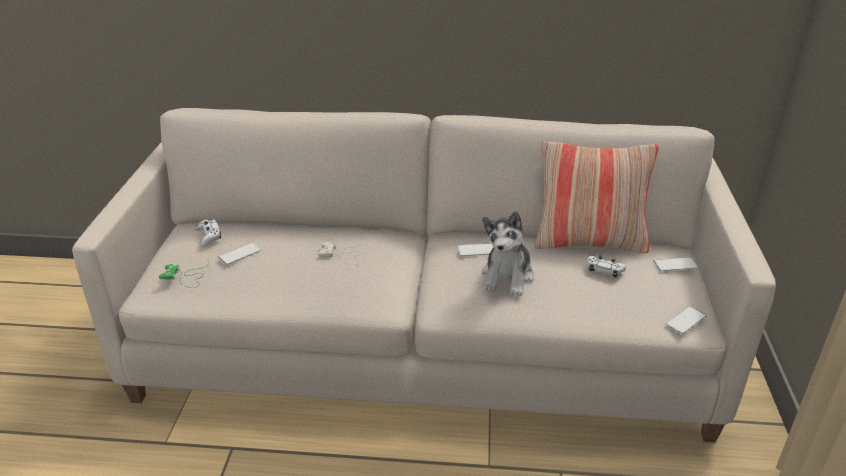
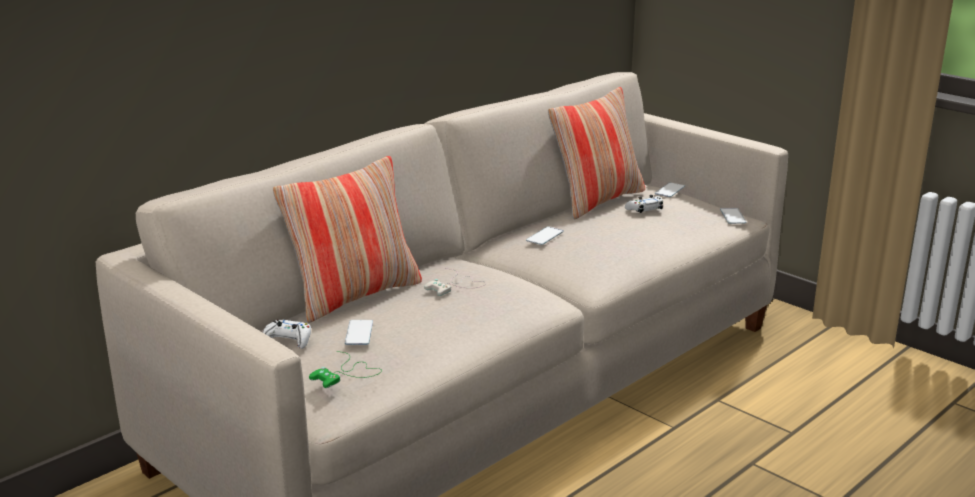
camera: 50 degrees left, 10 degrees down
plush toy [482,211,534,296] -> none
none -> pillow [273,156,422,323]

